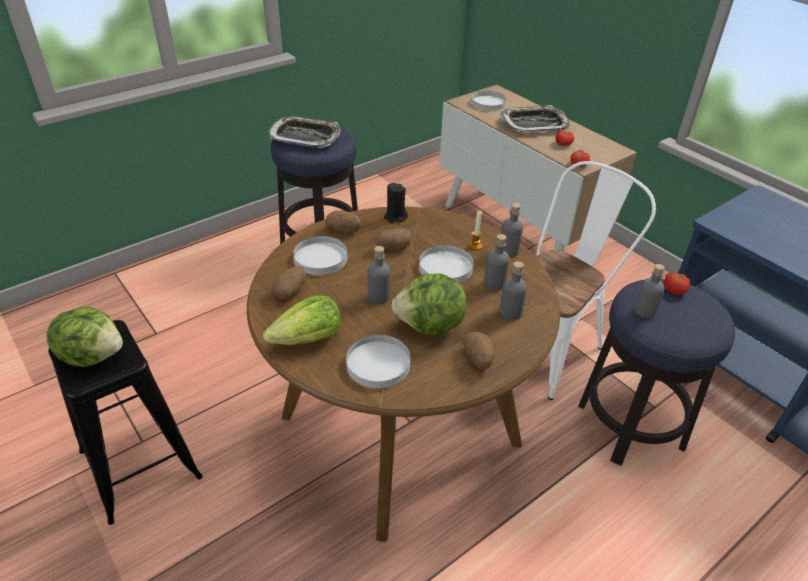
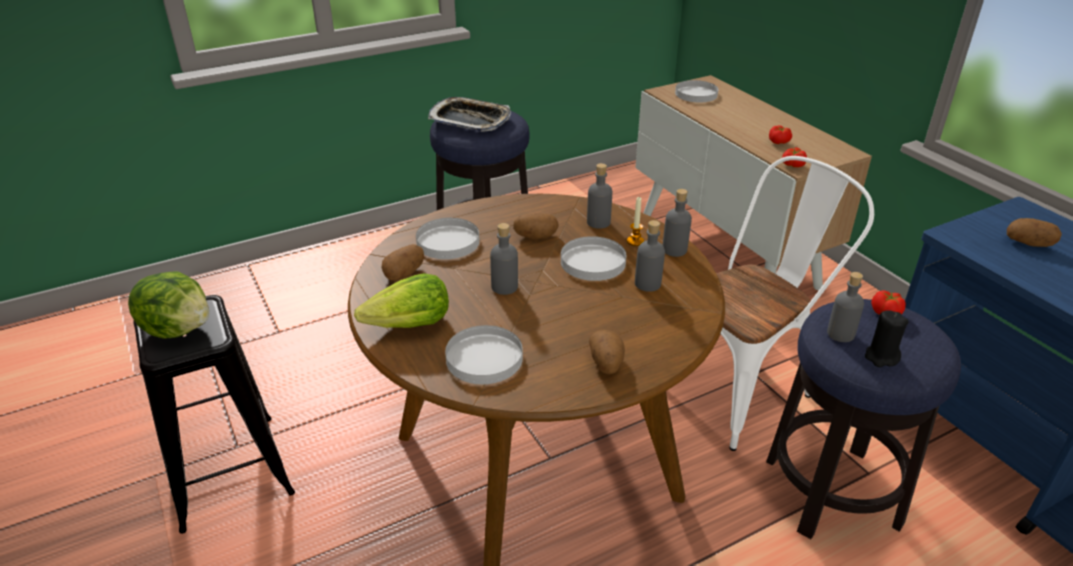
camera: 10 degrees right, 5 degrees down
potato [325,210,361,233] -> potato moved to [1007,218,1062,247]
black candle [384,183,408,223] -> black candle moved to [865,310,909,367]
lettuce [391,273,467,336] -> none
grey bottle [499,261,527,320] -> grey bottle moved to [587,163,612,229]
tray [500,105,570,132] -> none

